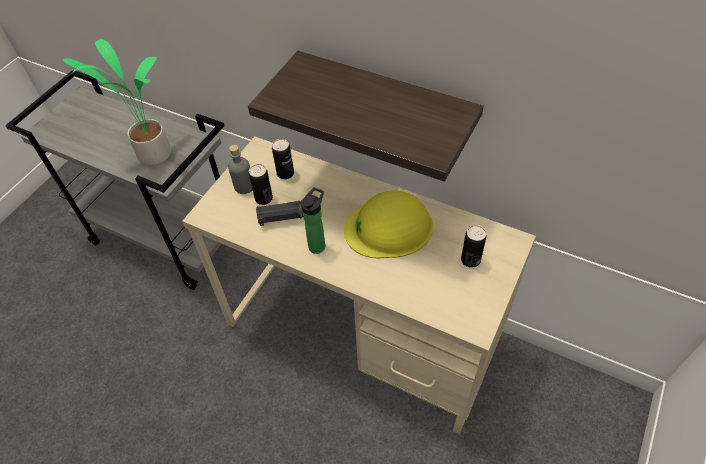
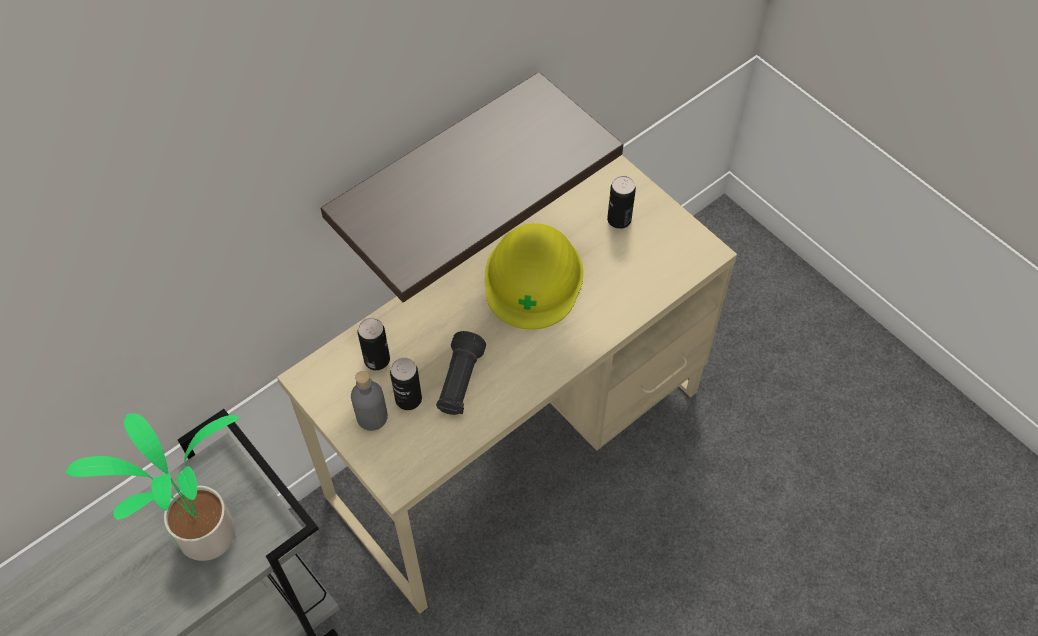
camera: 70 degrees left, 5 degrees up
bottle [301,187,325,254] -> none

